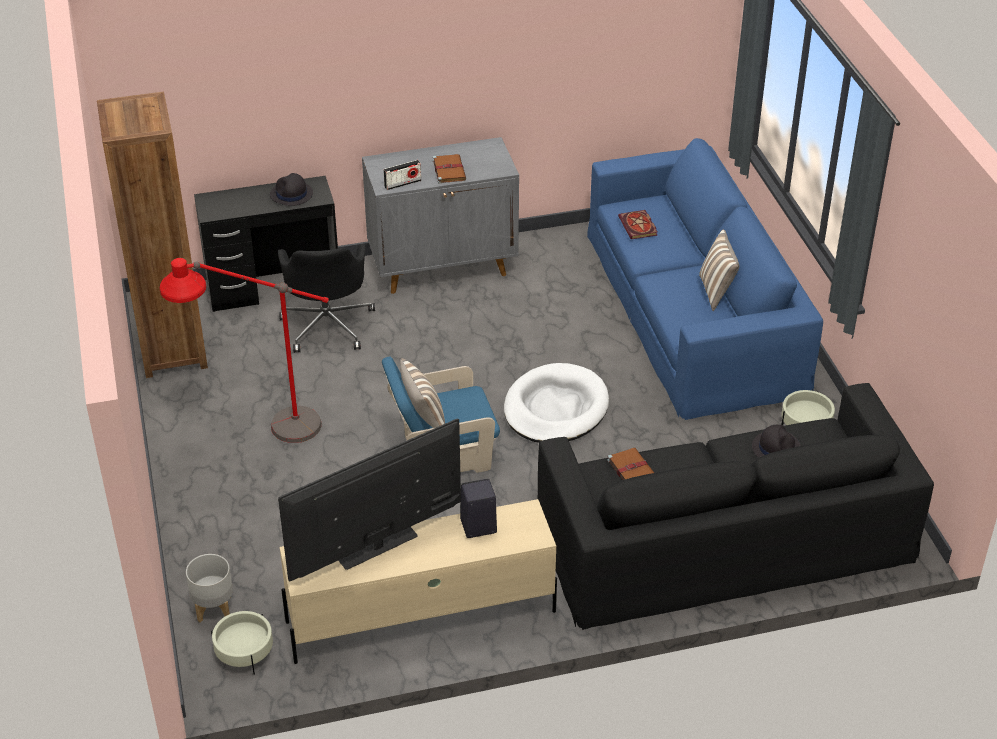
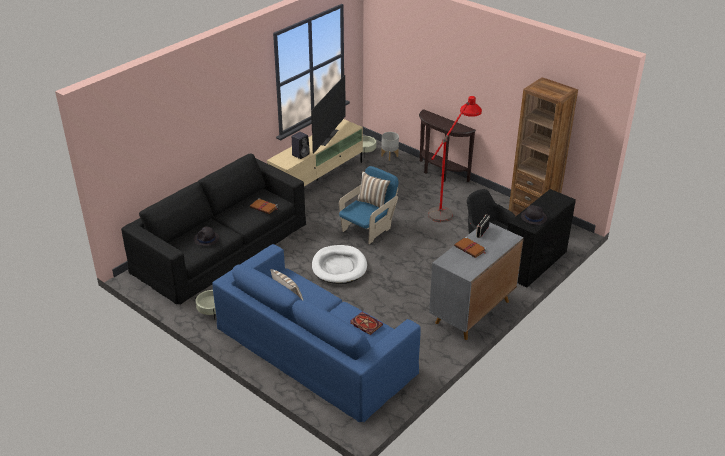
camera: 145 degrees right, 5 degrees down
none -> brown console table [419,109,476,182]

